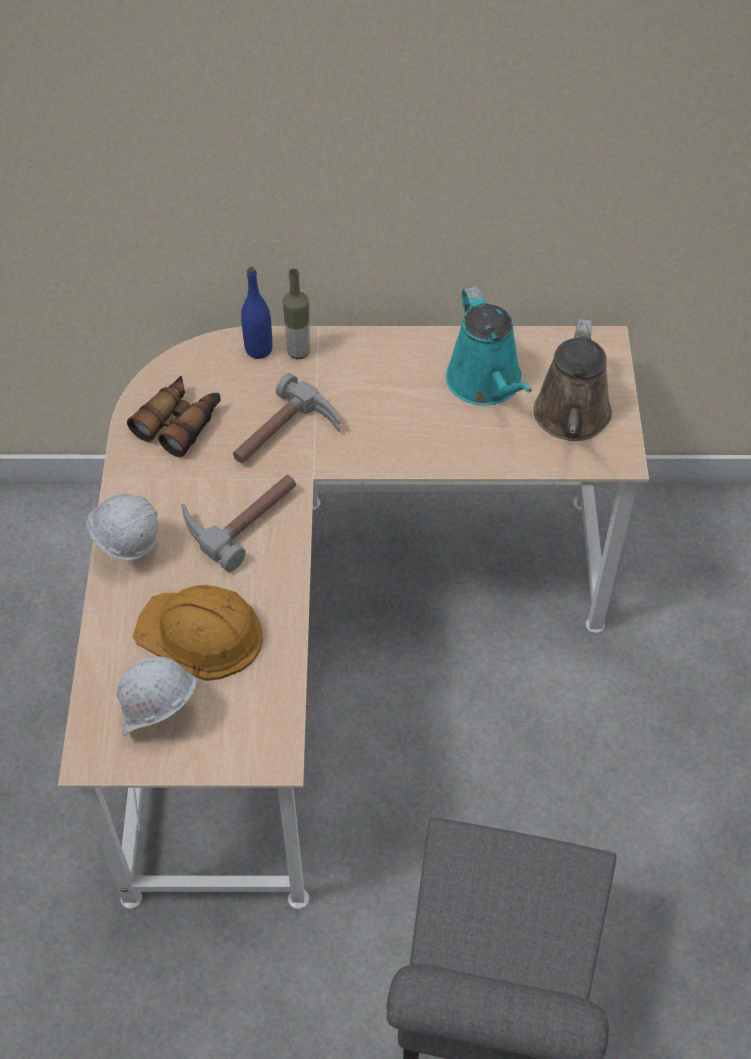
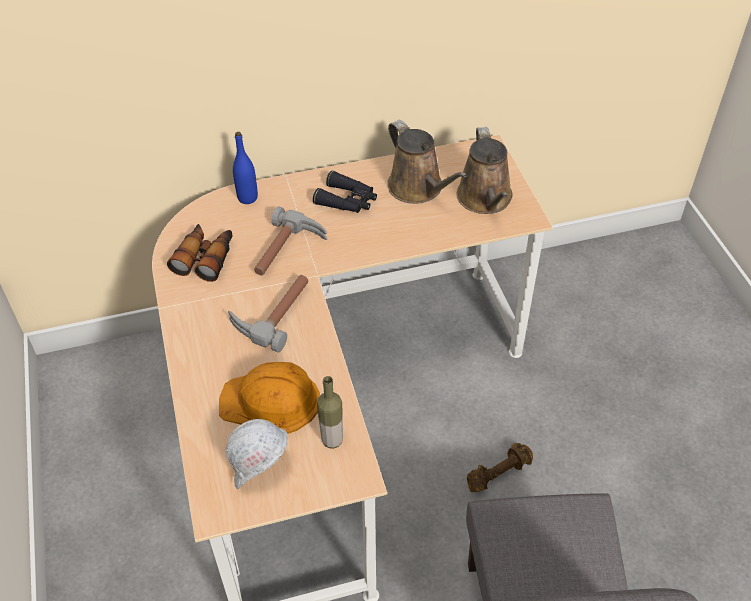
camera: 15 degrees left, 5 degrees down
white hard hat [86,494,158,560] -> none
bottle [283,269,310,359] -> bottle moved to [317,376,343,449]
turquoise watering can [446,286,532,405] -> brown watering can [388,120,467,204]
none -> black binoculars [313,171,377,213]
none -> brown dumbbell [467,443,533,492]

